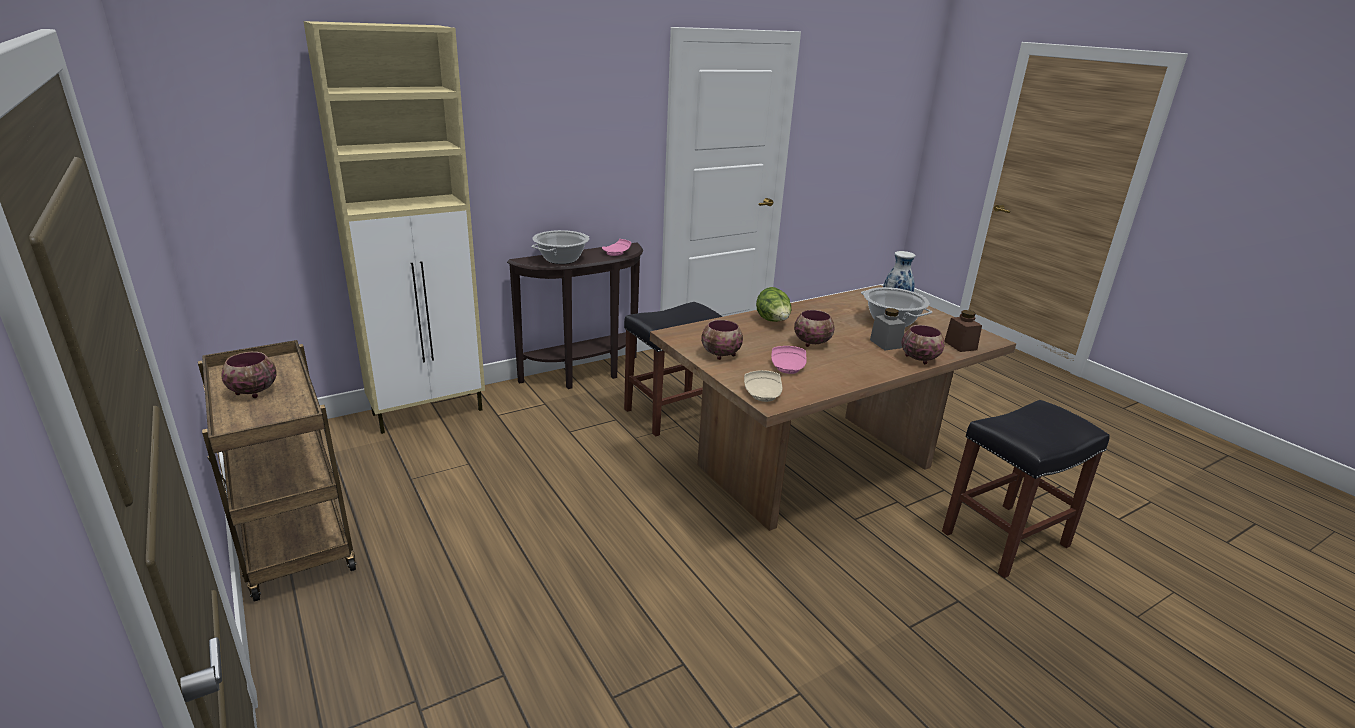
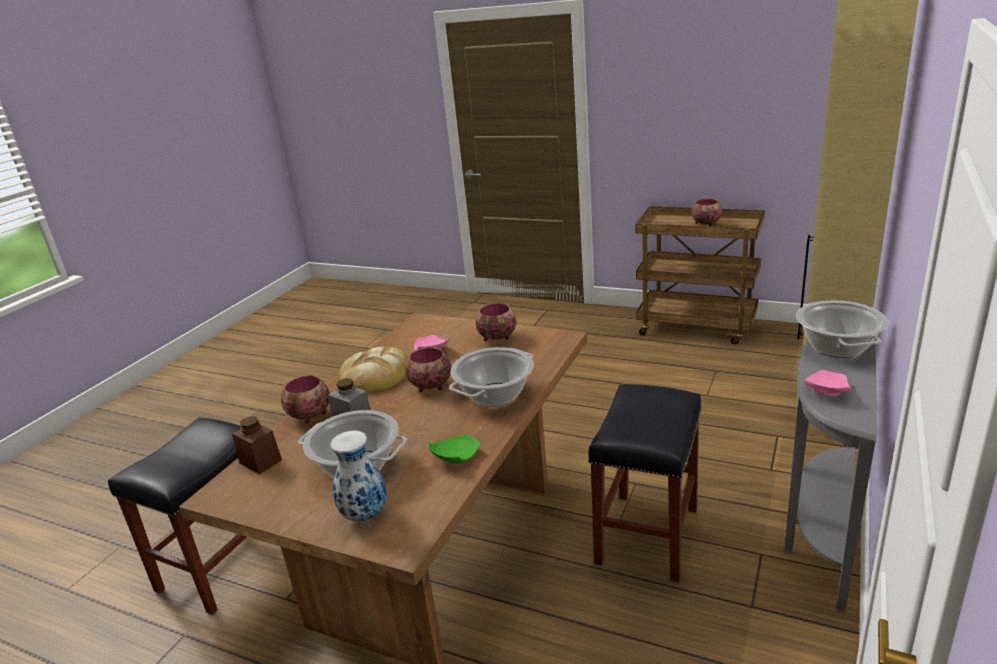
camera: 150 degrees right, 0 degrees up
brown console table [507,243,643,389] -> grey console table [784,339,877,612]
beige plate [744,370,783,402] -> none
lettuce [756,287,791,322] -> cooking pot [449,347,534,407]
none -> bread [340,347,409,392]
none -> green plate [428,434,480,463]

